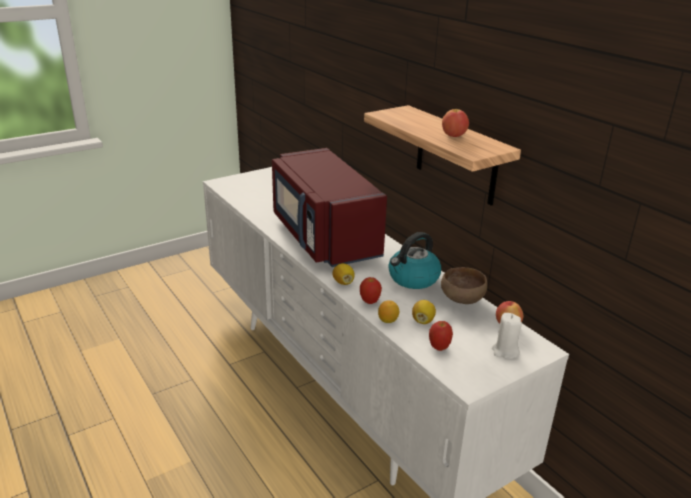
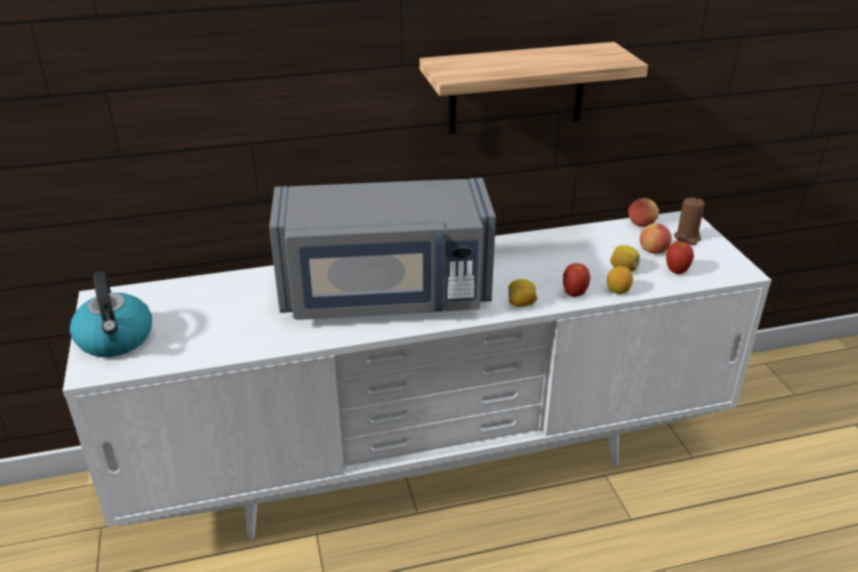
camera: 70 degrees left, 5 degrees up
red microwave [272,148,387,267] -> grey microwave [269,178,496,320]
kettle [388,232,441,289] -> kettle moved to [70,271,152,357]
brown bowl [441,267,487,304] -> none
apple [442,109,469,137] -> apple moved to [640,224,672,254]
white candle [492,313,522,359] -> brown candle [674,197,705,245]

